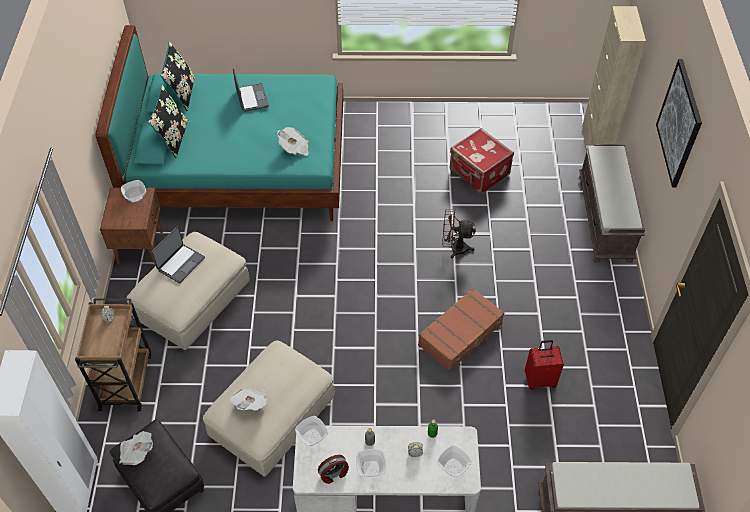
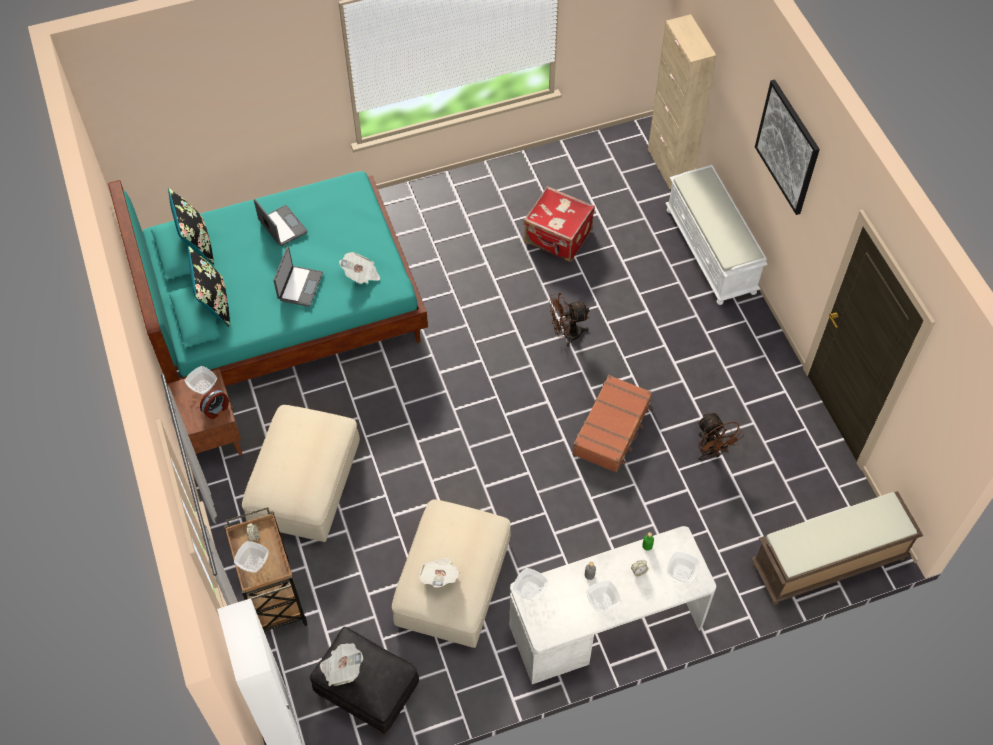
camera: 20 degrees left, 5 degrees up
laptop [151,226,205,283] -> laptop moved to [273,246,323,307]
alarm clock [318,455,349,484] -> alarm clock moved to [200,388,229,419]
red suitcase [525,340,564,389] -> brown fan [697,412,744,460]
brown bench [579,144,645,263] -> white bench [665,165,768,305]
none -> bowl [234,541,269,572]

